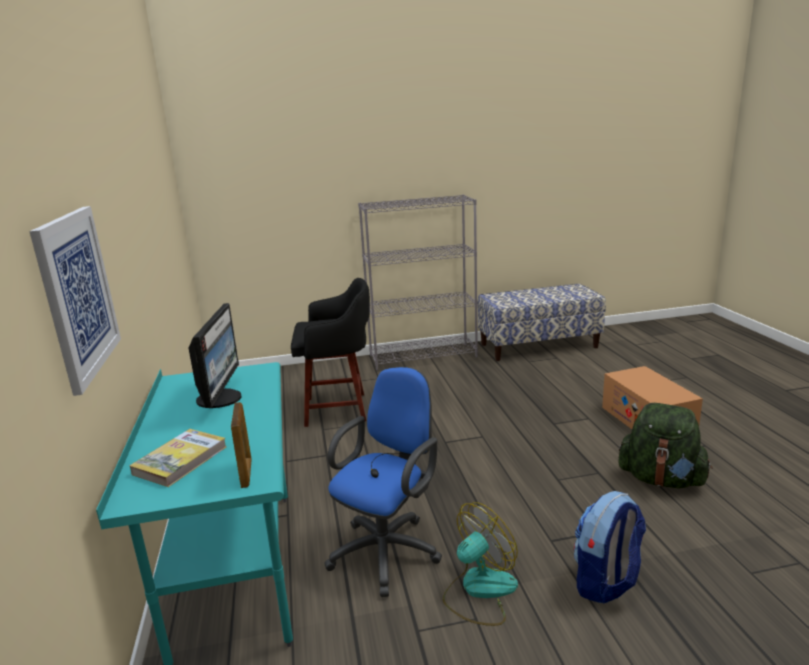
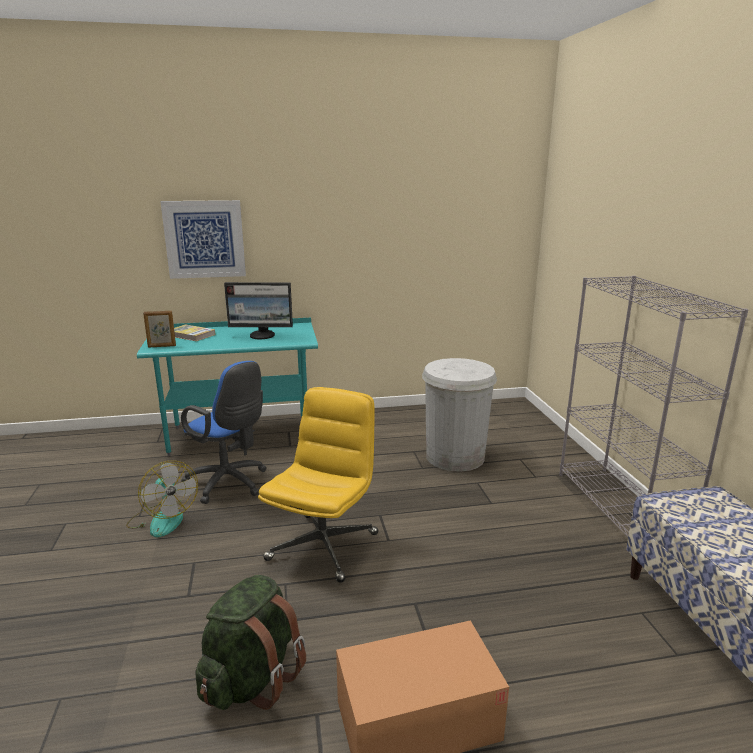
camera: 90 degrees right, 0 degrees up
black stool [291,278,370,427] -> white trash can [422,358,497,472]
backpack [574,491,646,603] -> none
none -> yellow office chair [258,387,378,583]

